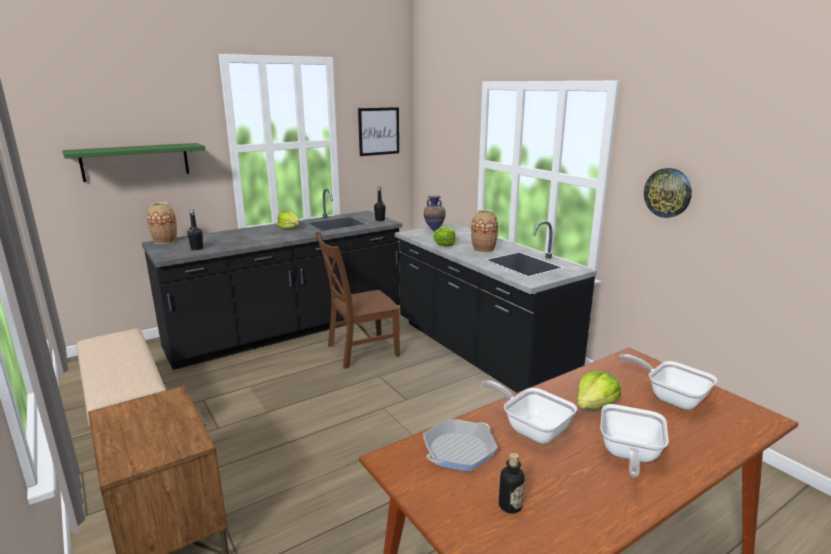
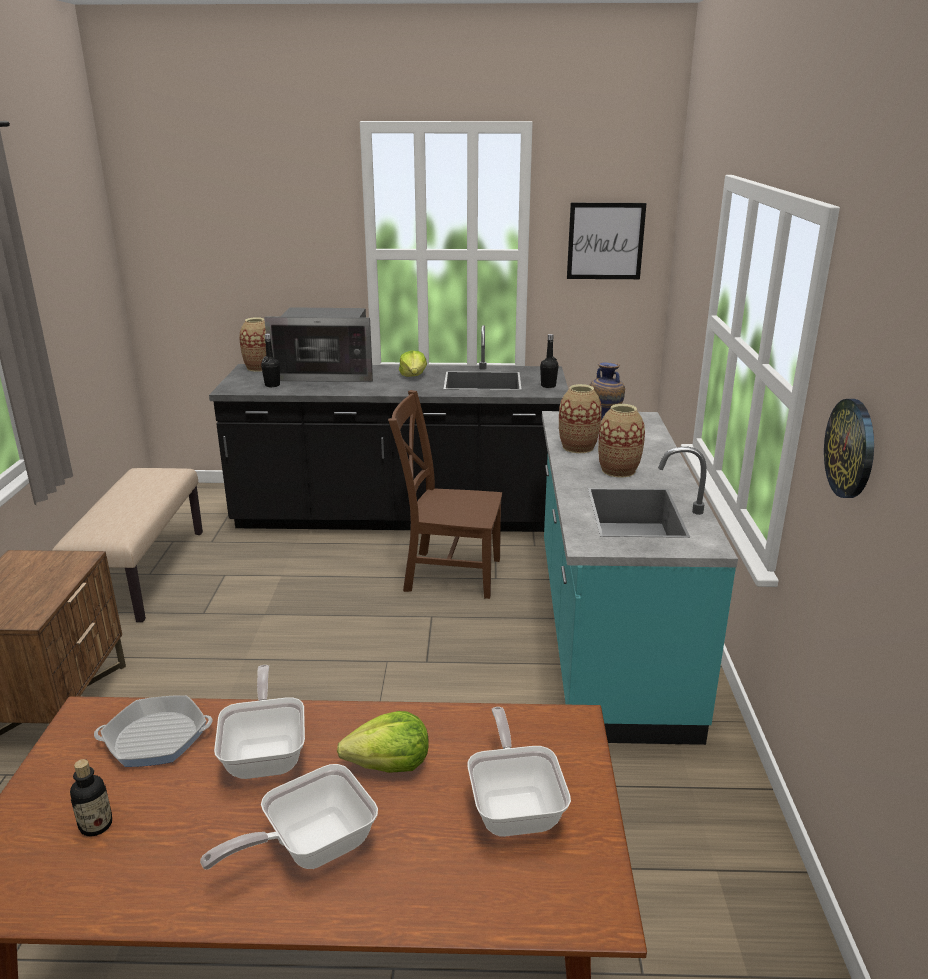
camera: 35 degrees right, 5 degrees up
green shelf [62,143,205,182] -> none
black counter [395,221,597,393] -> turquoise counter [542,411,738,745]
lettuce [433,227,456,246] -> vase [559,384,602,453]
none -> microwave [264,307,373,382]

